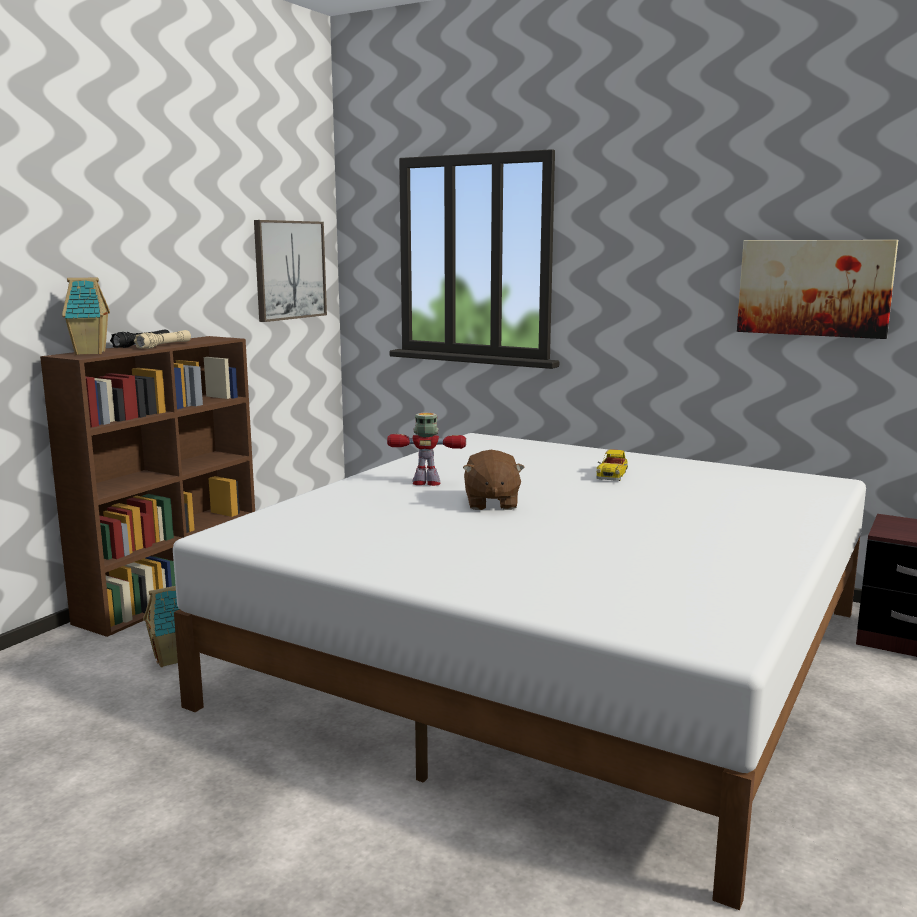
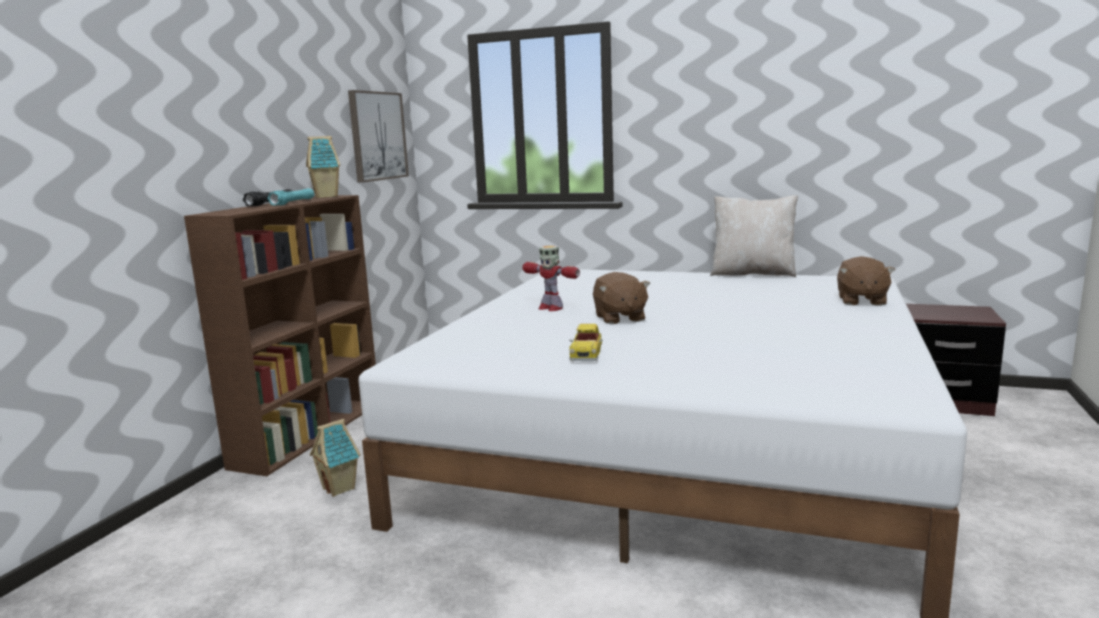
camera: 10 degrees left, 0 degrees up
toy house [62,277,110,355] -> toy house moved to [306,136,340,198]
beige flashlight [134,330,191,349] -> turquoise flashlight [267,188,314,205]
toy robot [387,413,466,486] -> toy robot turned 135 degrees counterclockwise [522,246,580,311]
toy car [596,449,628,481] -> toy car moved to [569,324,603,361]
picture [737,240,898,339] -> none
none -> beige pillow [710,195,798,277]
none -> brown plush toy [837,256,895,306]

